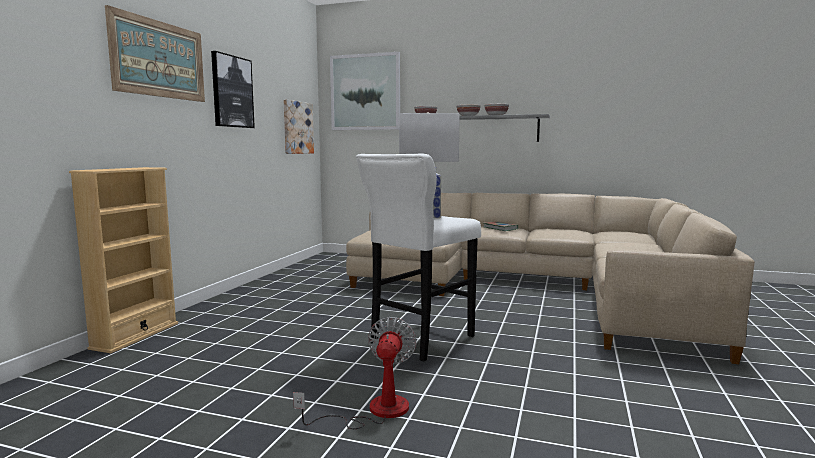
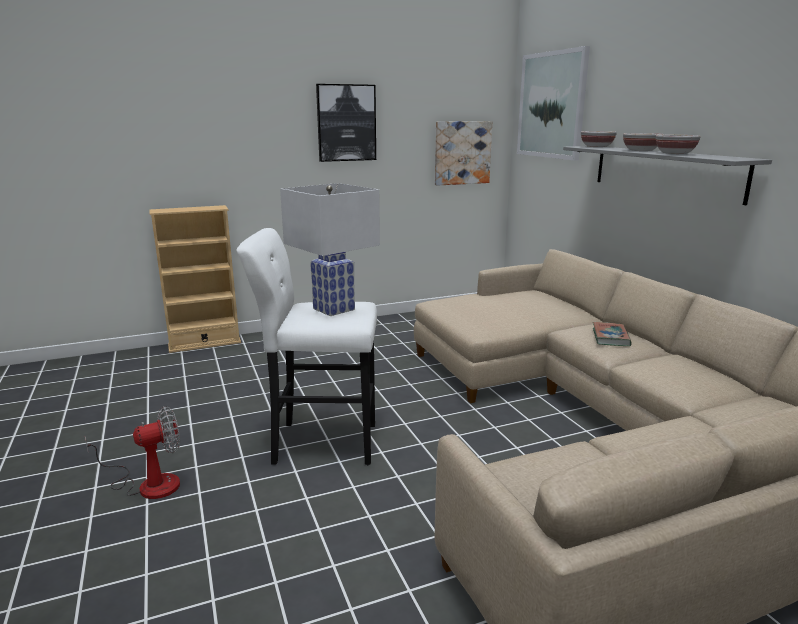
camera: 50 degrees right, 10 degrees up
picture [105,5,205,102] -> none

